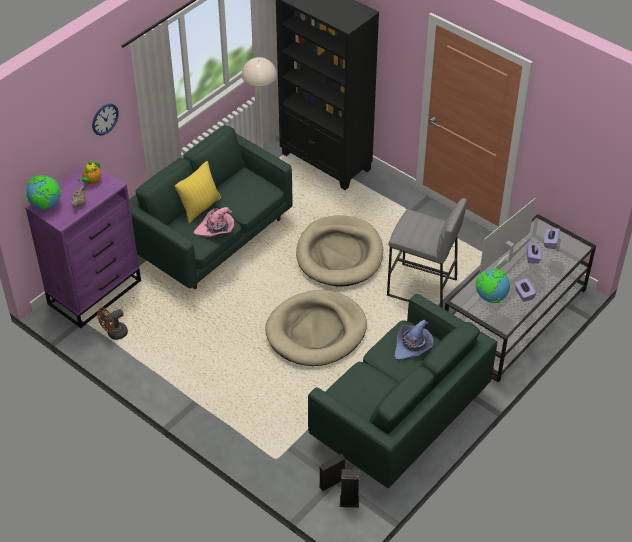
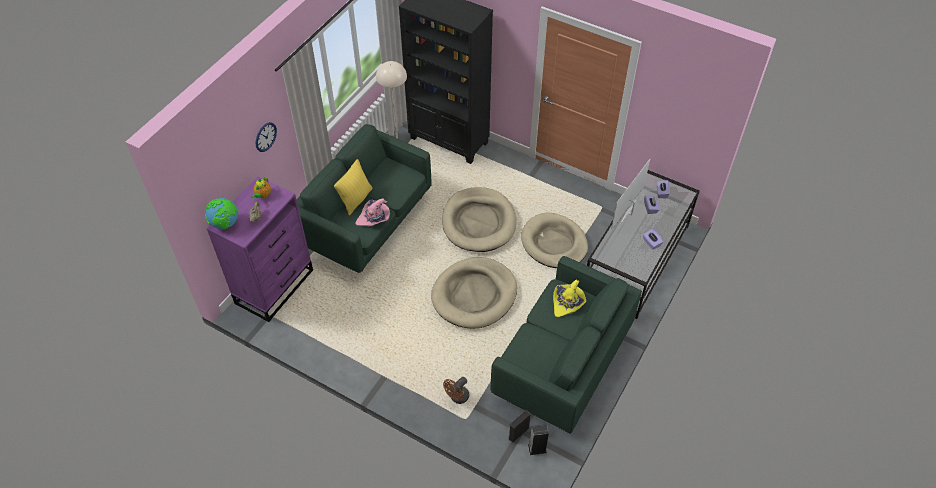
camera: 10 degrees left, 5 degrees up
brown fan [97,308,128,340] -> brown fan moved to [443,377,469,404]
grey stool [387,198,467,308] -> beige dog bed [521,213,588,268]
purple hat [395,320,434,360] -> yellow hat [553,280,586,317]
globe [476,269,510,303] -> none

